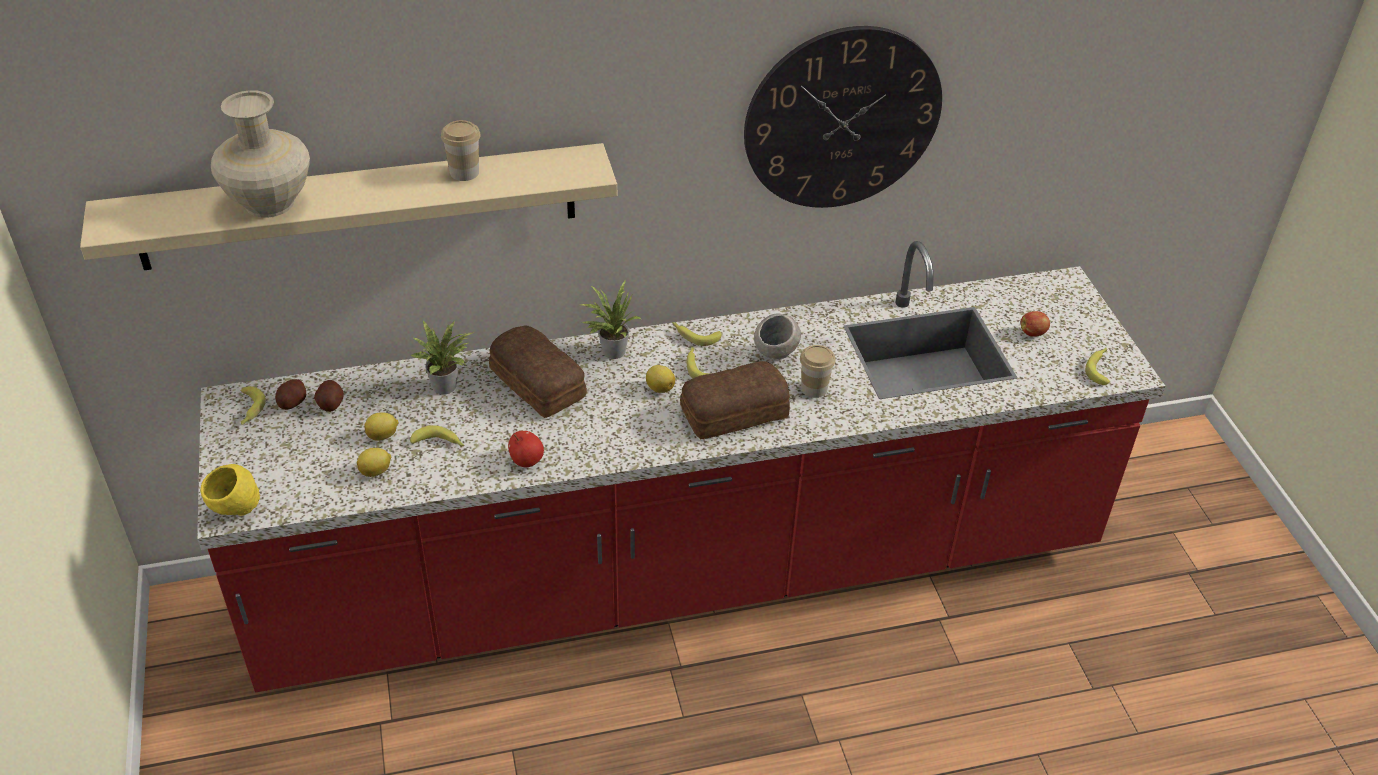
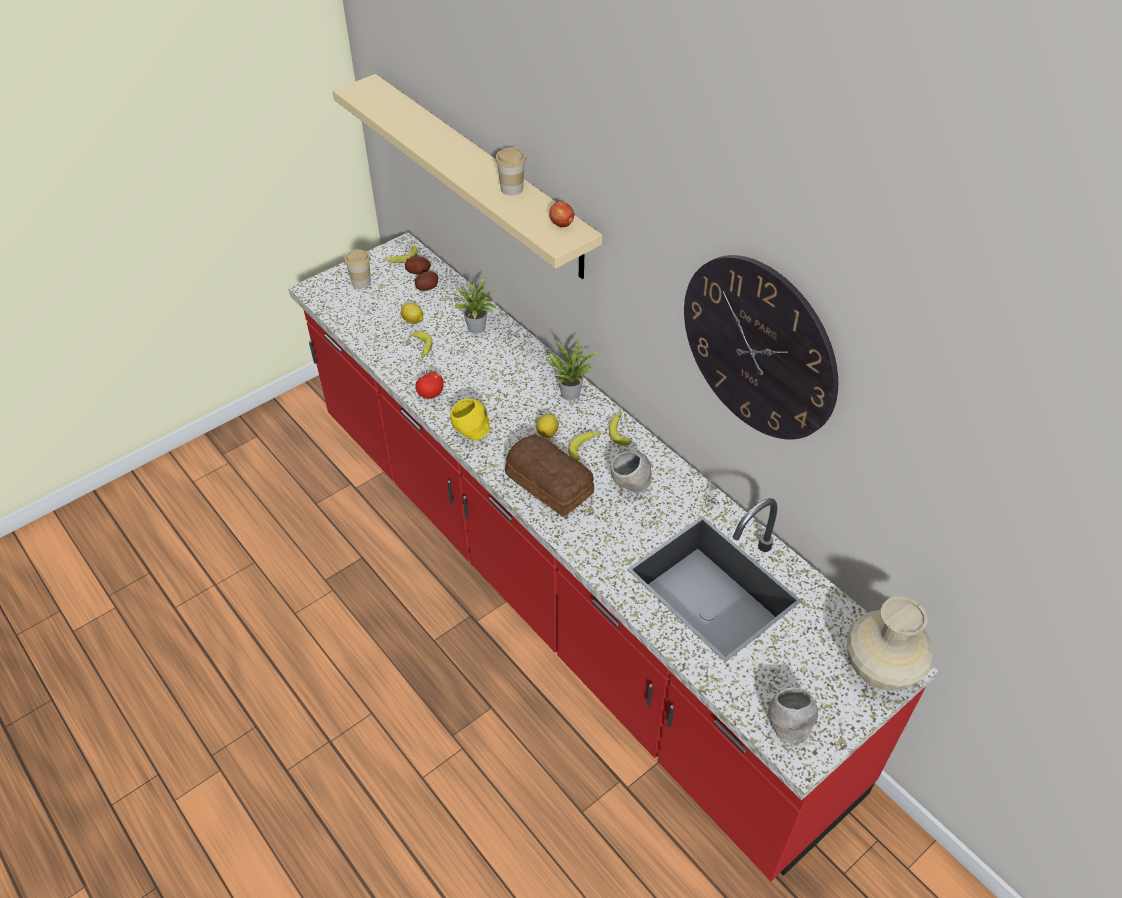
camera: 65 degrees right, 5 degrees up
yellow bowl [200,464,260,516] -> yellow bowl moved to [450,398,490,441]
beige vase [211,90,310,217] -> beige vase moved to [847,596,933,691]
lemon [357,448,391,477] -> none
bread [489,325,587,418] -> none
cup [800,345,835,398] -> cup moved to [344,249,371,288]
apple [1021,311,1050,337] -> apple moved to [549,201,574,227]
banana [1085,348,1110,385] -> grey bowl [768,687,818,744]

